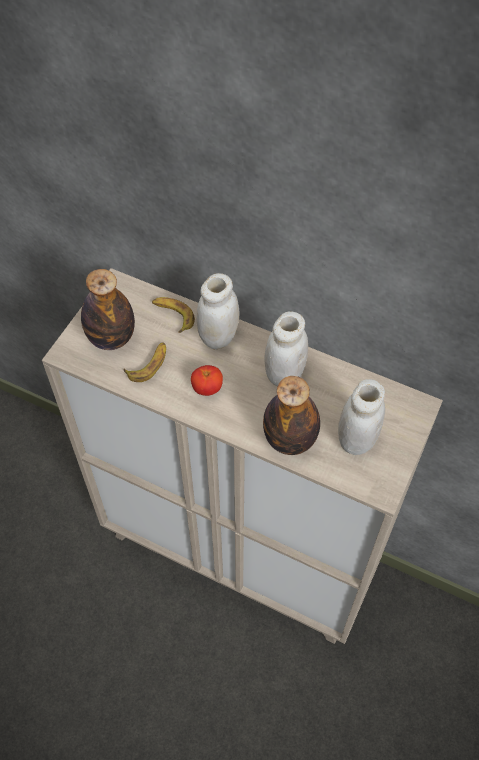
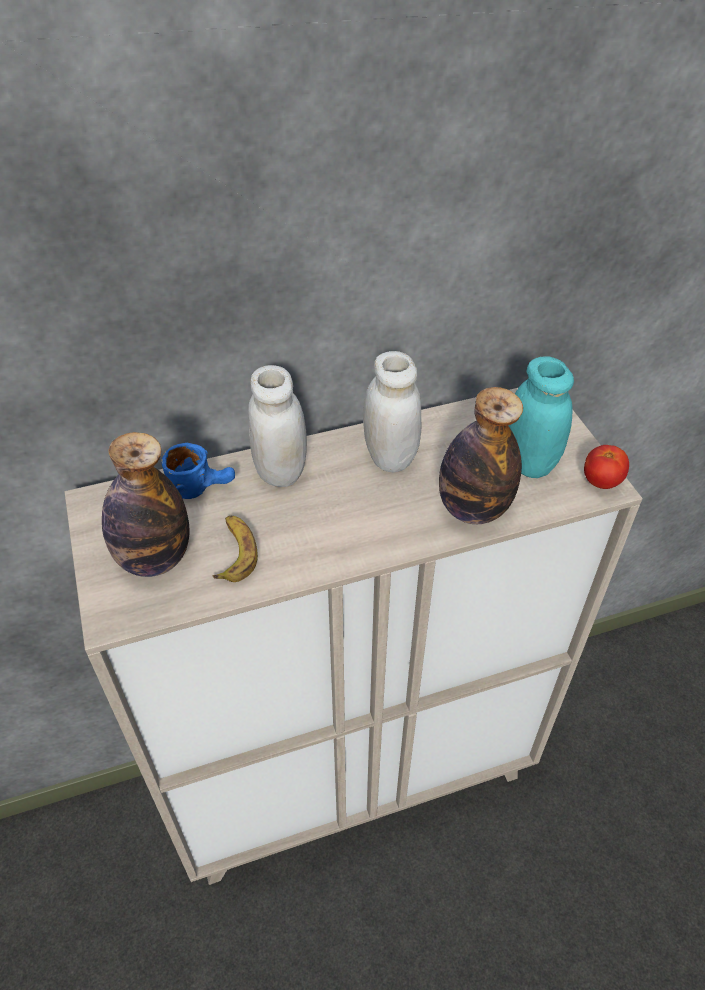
camera: 45 degrees left, 10 degrees down
banana [152,297,195,333] -> blue mug [161,443,235,499]
tomato [191,365,223,396] -> tomato moved to [584,445,629,489]
white jar [338,379,385,455] -> turquoise jar [508,356,574,478]

